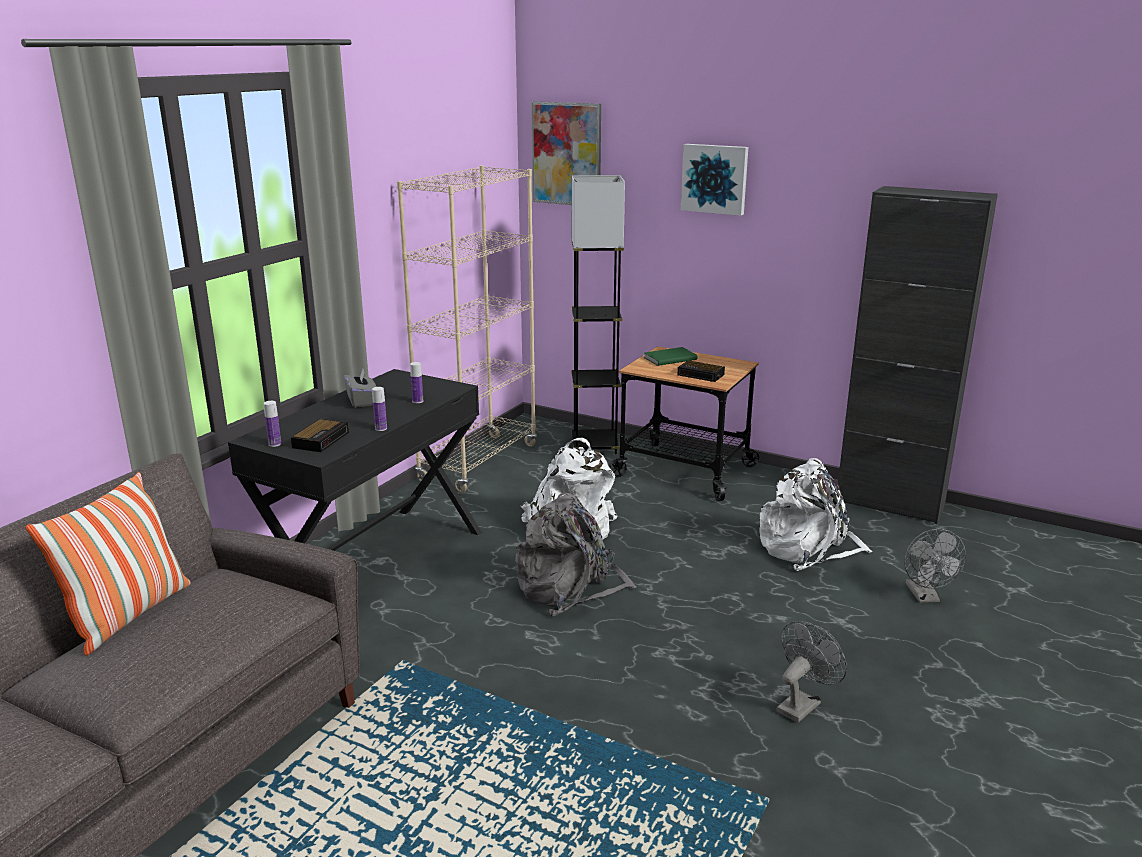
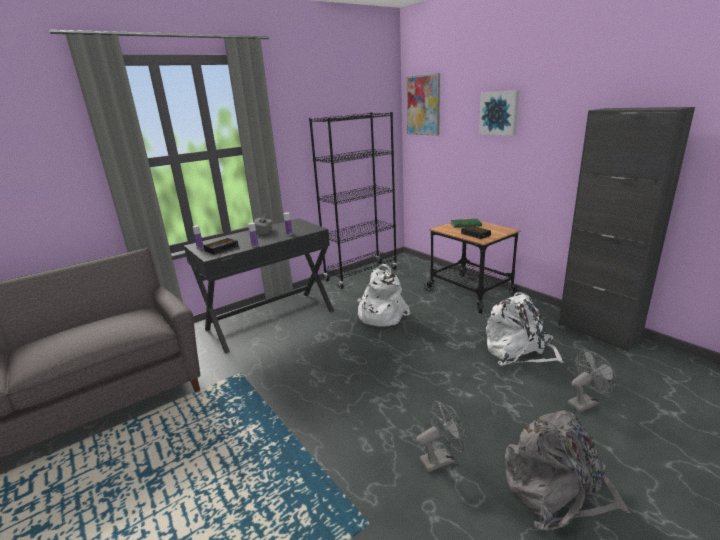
camera: 25 degrees right, 0 degrees up
pillow [26,472,191,656] -> none
beige bookcase [397,165,537,492] -> black bookcase [309,112,397,289]
grey backpack [515,493,637,616] -> grey backpack moved to [505,410,630,531]
grey floor lamp [571,175,625,455] -> none
grey fan [904,529,966,603] -> grey fan turned 135 degrees counterclockwise [568,350,617,412]

